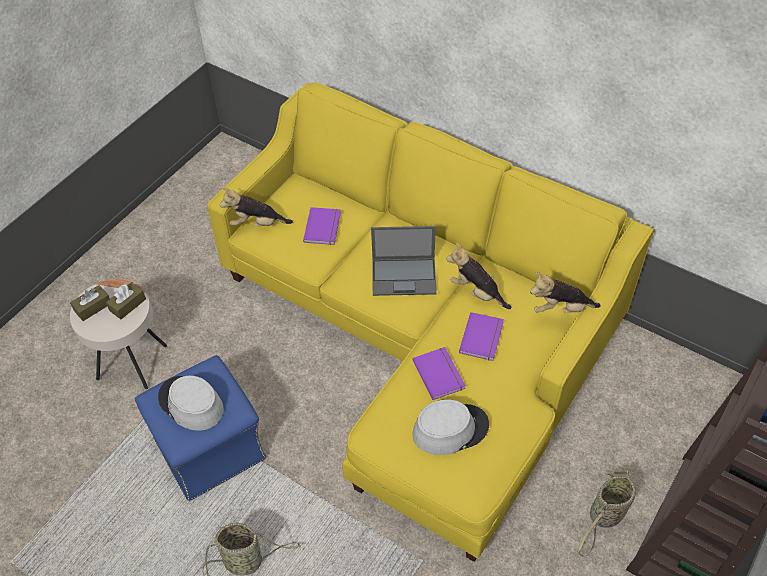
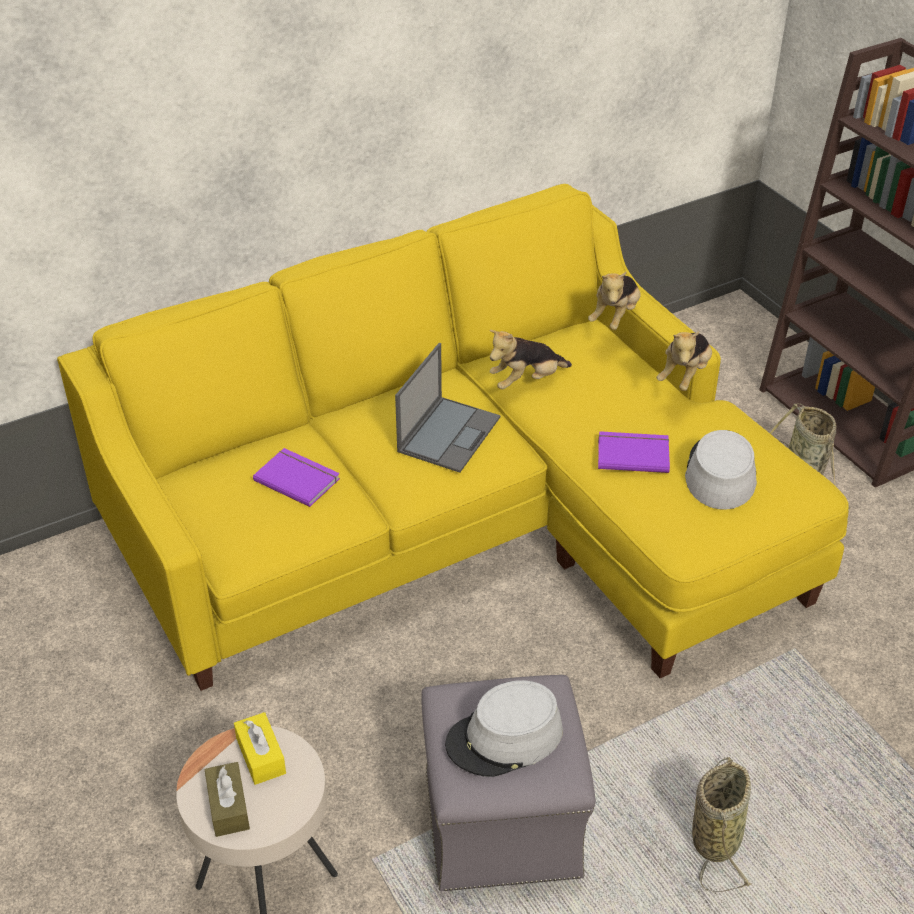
camera: 65 degrees left, 10 degrees down
brown tissue box [106,282,146,320] -> yellow tissue box [234,712,286,785]
blue ottoman [135,355,266,501] -> grey ottoman [421,675,596,891]
plush toy [220,187,293,227] -> plush toy moved to [657,331,712,391]
purple book [459,312,504,361] -> none

